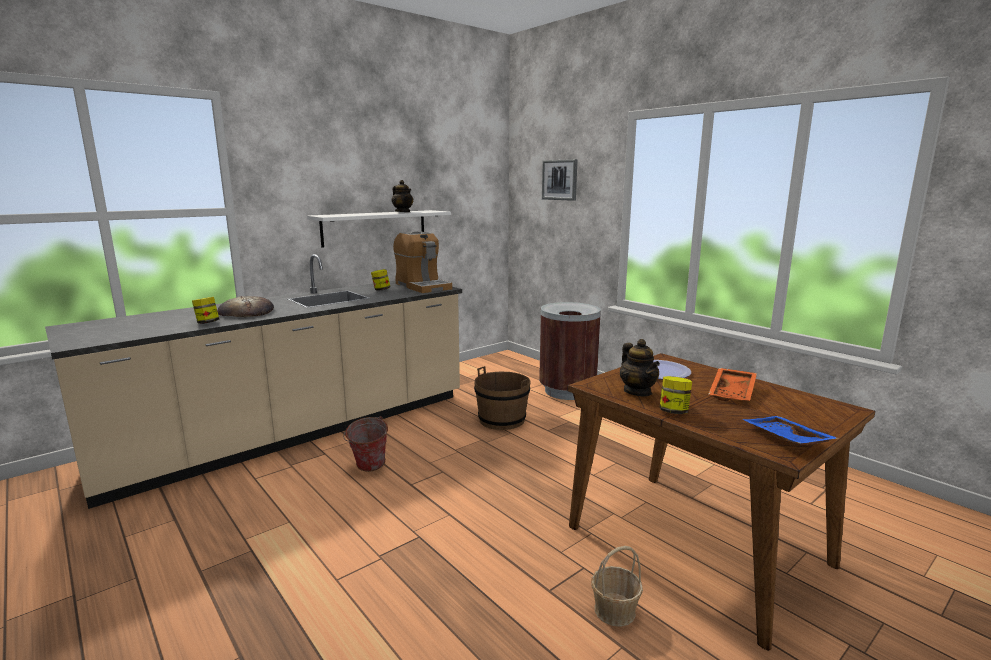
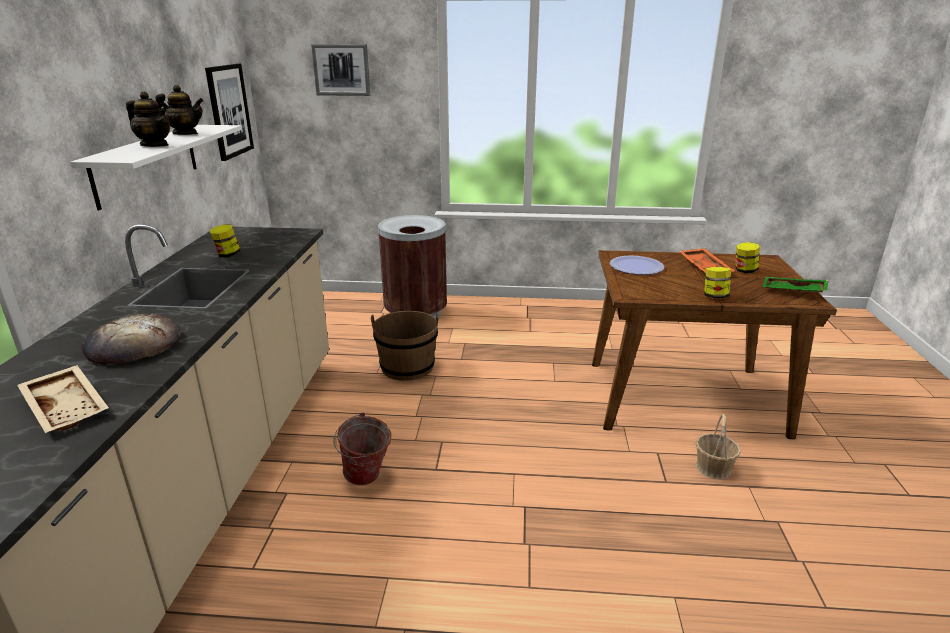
camera: 45 degrees left, 10 degrees up
jar [192,297,219,324] -> jar moved to [736,242,760,273]
coffee machine [393,231,452,293] -> none
teapot [620,339,660,396] -> teapot moved to [126,91,170,147]
blue tray [742,416,838,445] -> green tray [762,277,828,293]
none -> beige tray [17,365,109,433]
none -> picture [205,64,254,161]

